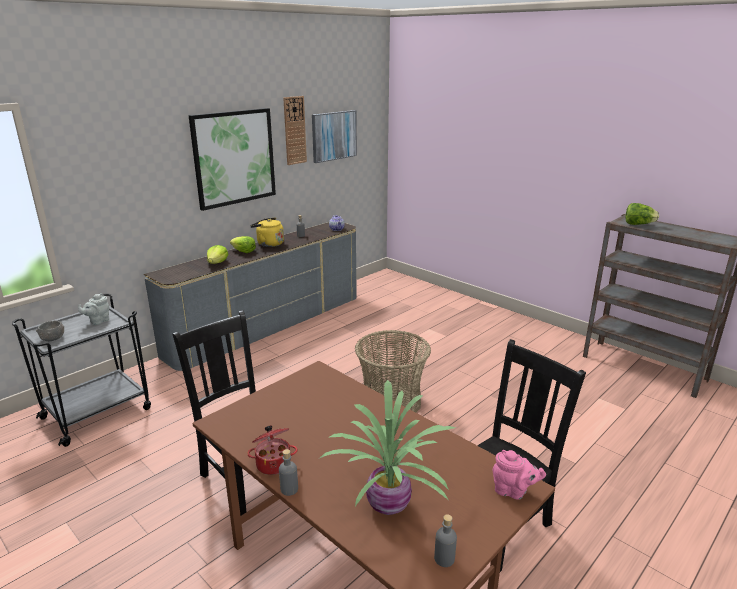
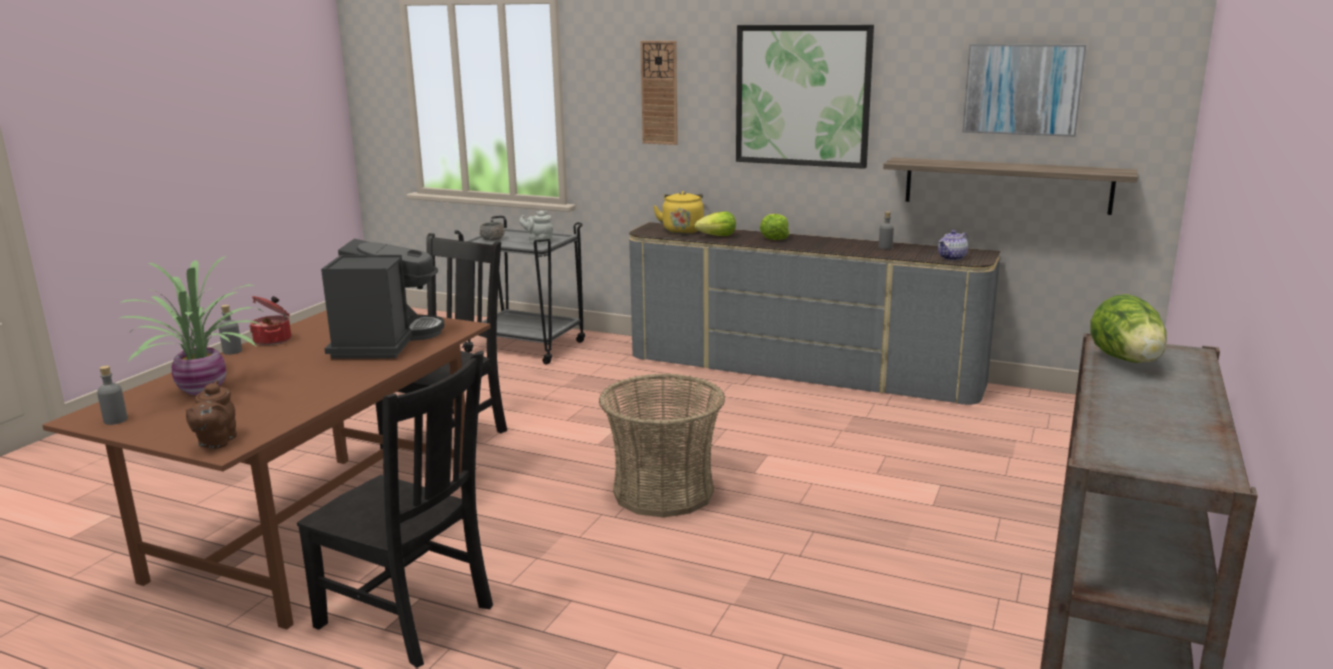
camera: 70 degrees right, 5 degrees down
yellow kettle [250,218,284,247] -> yellow kettle moved to [653,191,704,234]
wall clock [283,96,307,165] -> wall clock moved to [640,41,678,145]
pink teapot [493,450,546,500] -> brown teapot [186,381,237,449]
none -> coffee machine [321,239,444,359]
none -> shelf [883,157,1138,215]

